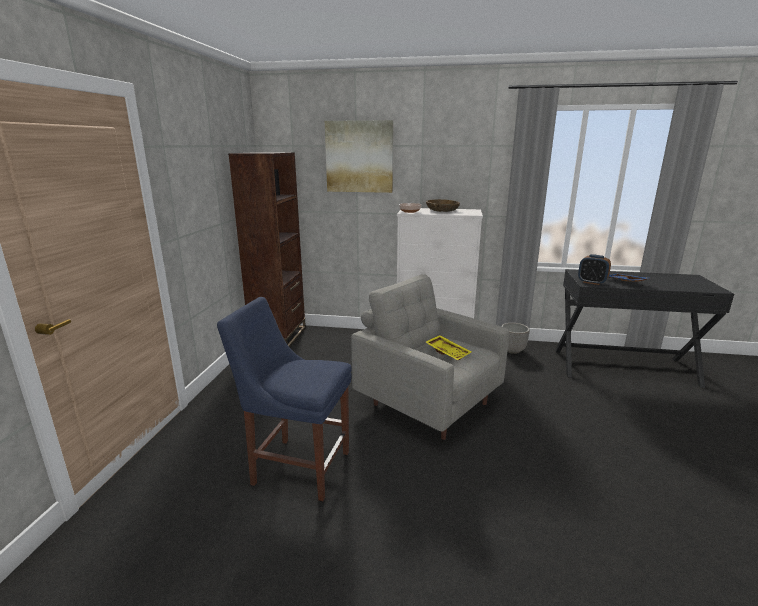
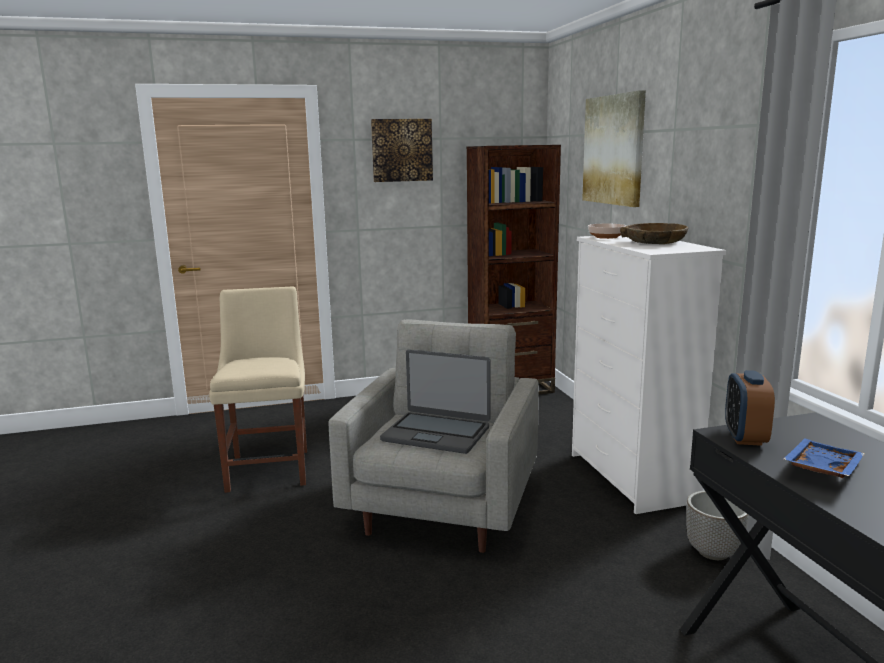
camera: 65 degrees right, 5 degrees down
blue chair [217,297,352,501] -> beige chair [209,286,307,493]
yellow tray [425,335,472,360] -> laptop [380,349,490,454]
none -> picture [371,119,433,182]

